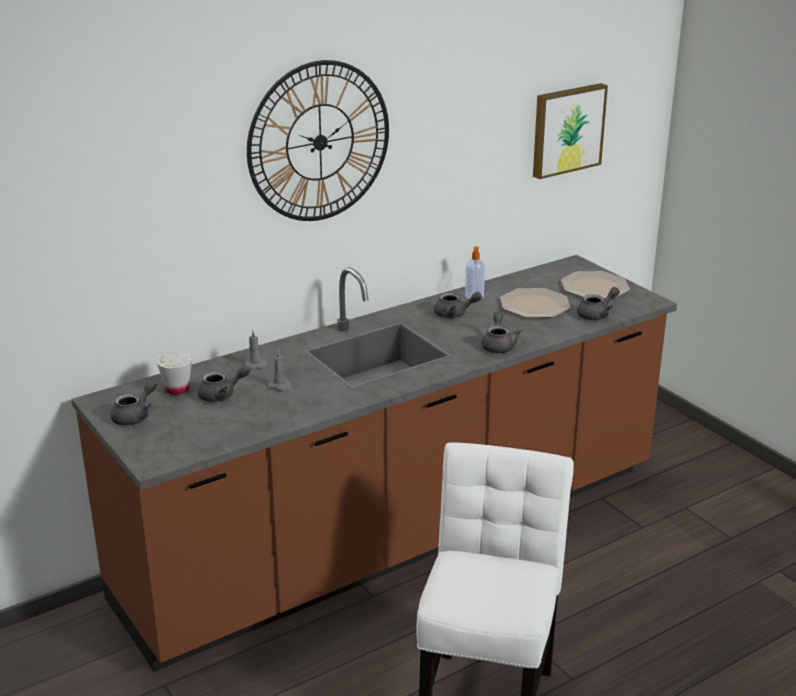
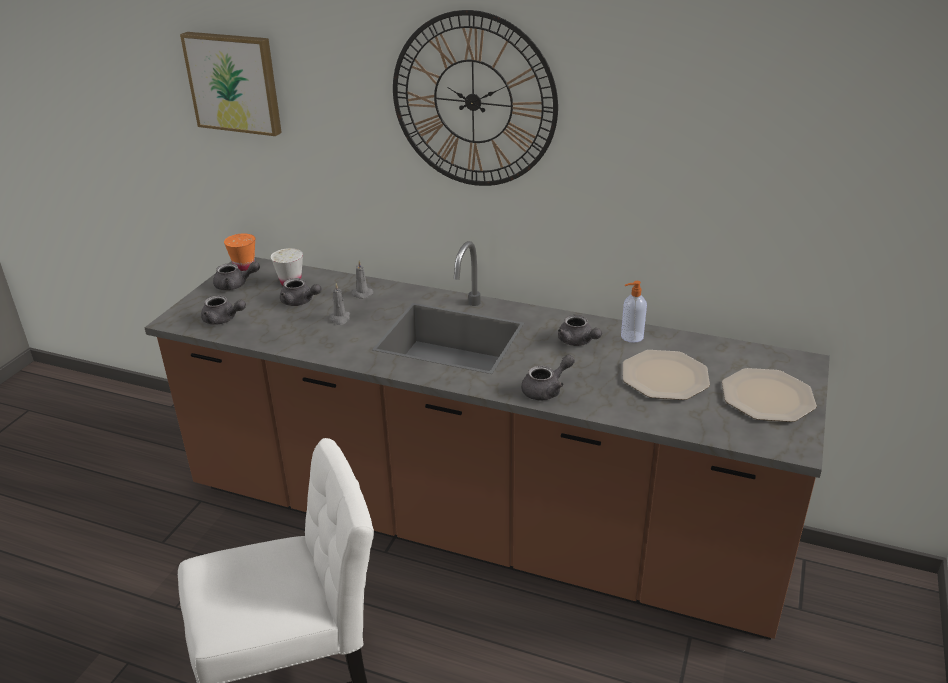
camera: 55 degrees right, 5 degrees up
picture [533,83,608,179] -> picture moved to [180,32,282,136]
grey teapot [577,287,620,320] -> grey teapot moved to [201,295,246,325]
none -> orange cup [224,234,255,271]

